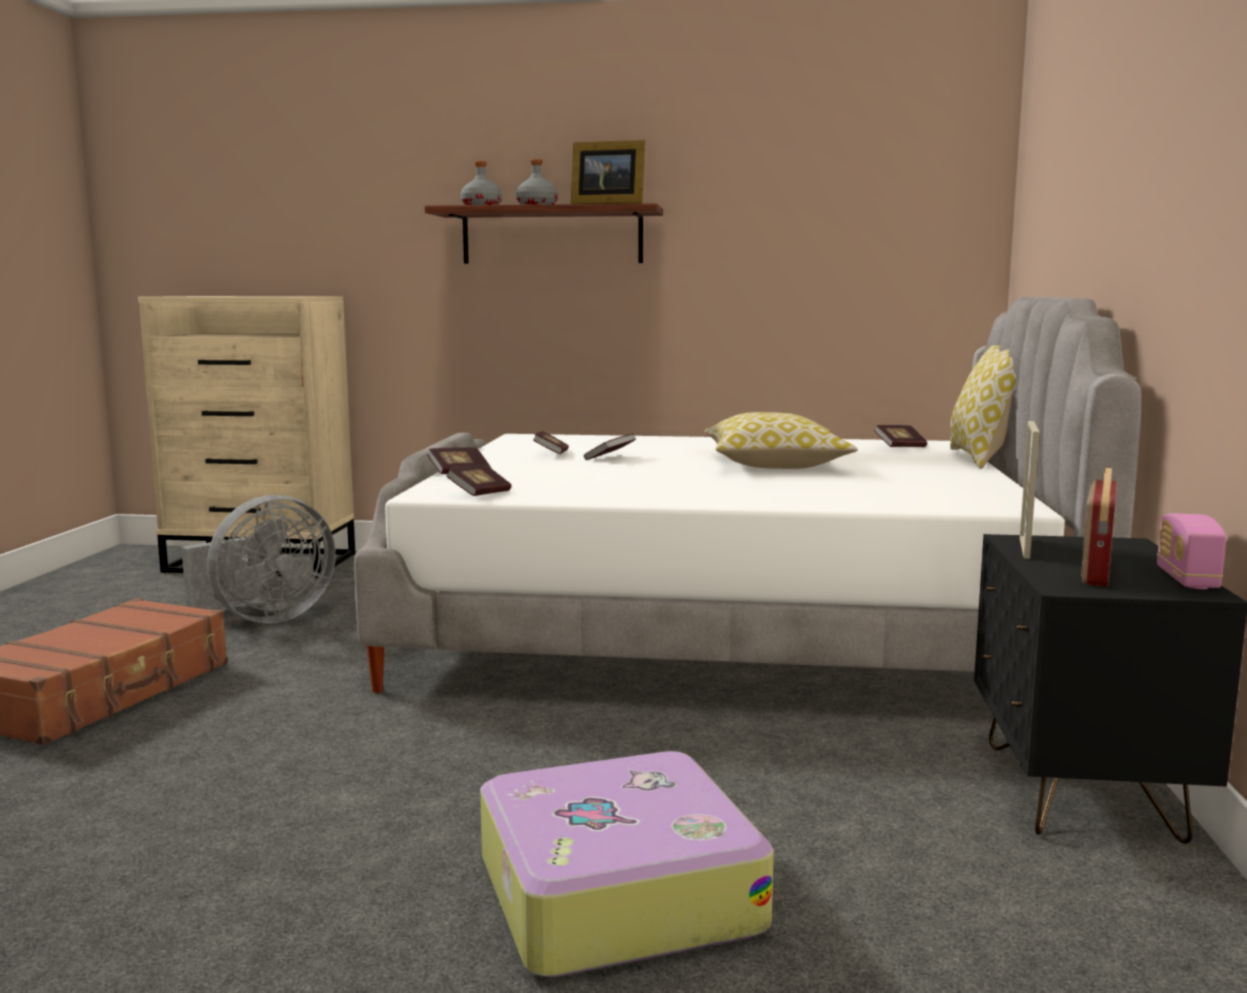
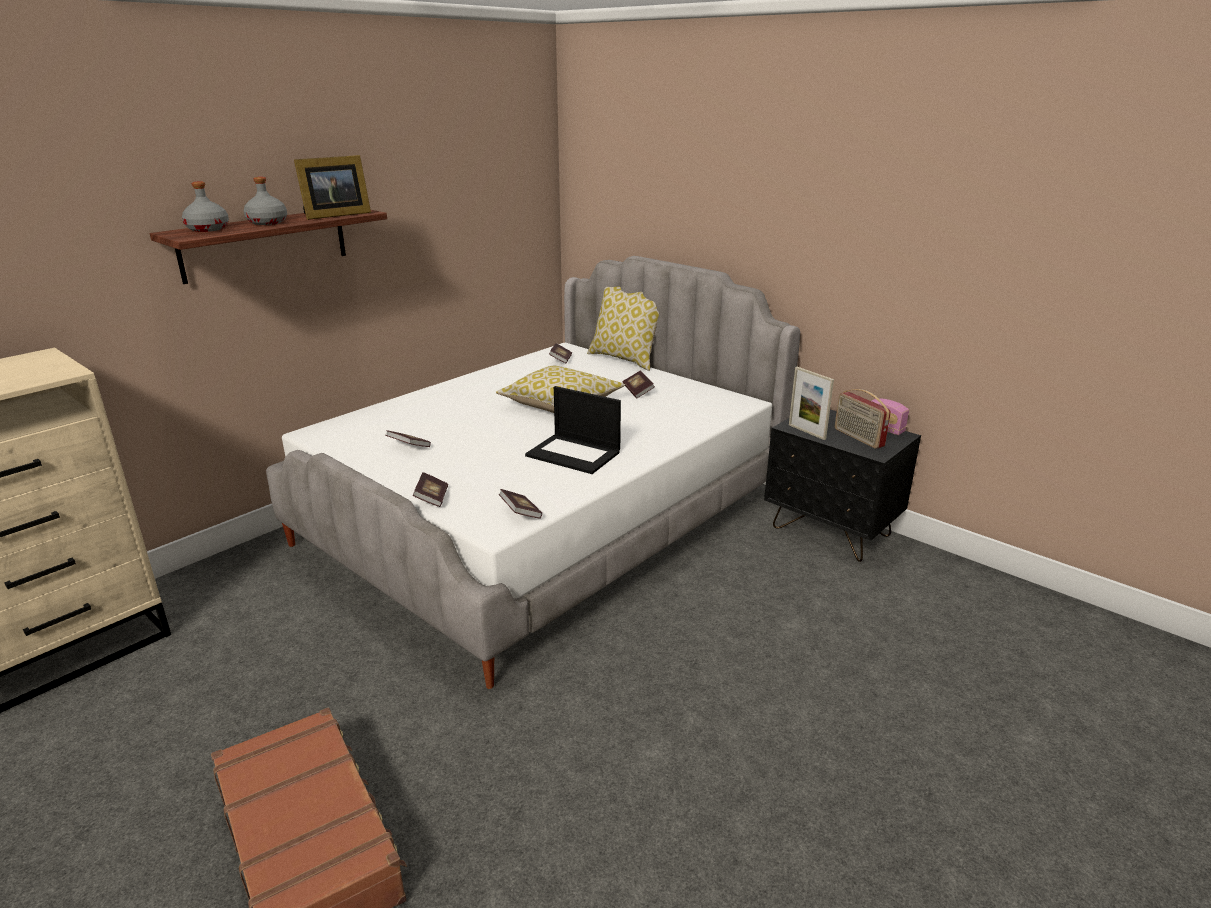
camera: 55 degrees left, 15 degrees up
grey fan [181,495,336,623] -> none
suitcase [480,751,774,977] -> none
book [584,433,636,460] -> book moved to [623,370,655,398]
none -> laptop [525,386,621,474]

